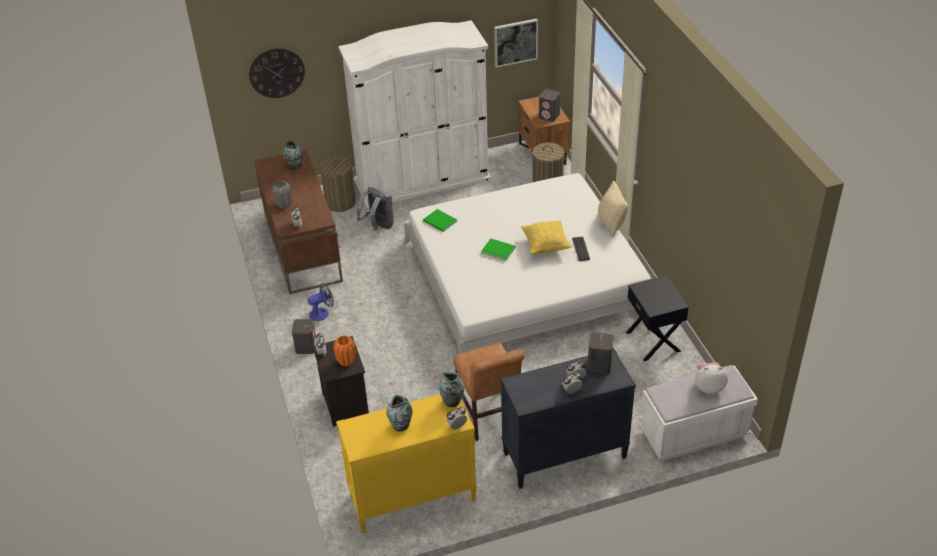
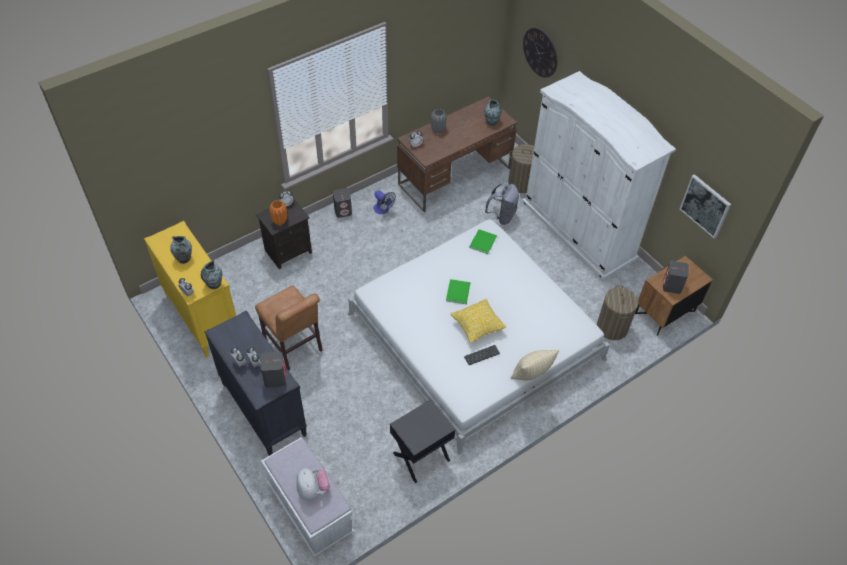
camera: 70 degrees right, 10 degrees up
brown chair [453,343,524,441] -> brown chair turned 90 degrees counterclockwise [255,285,323,371]

